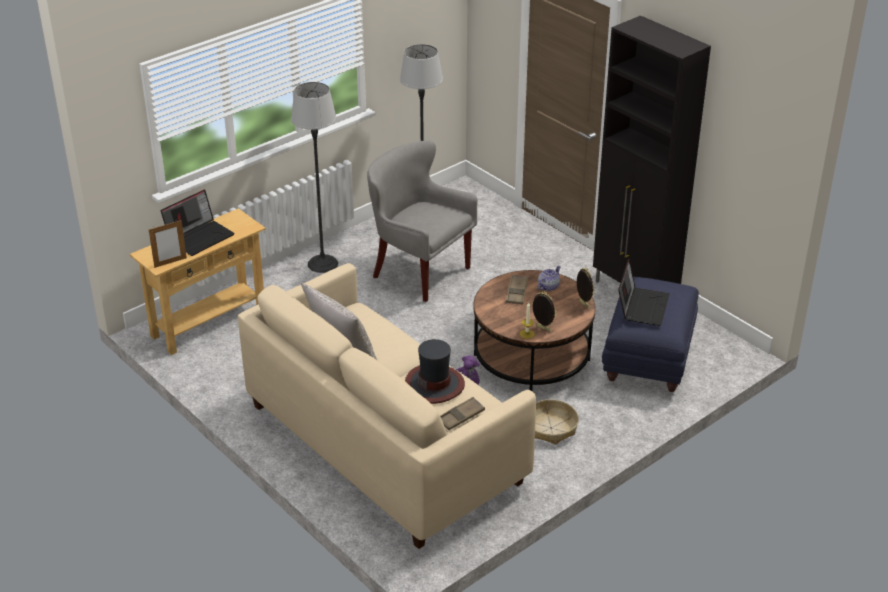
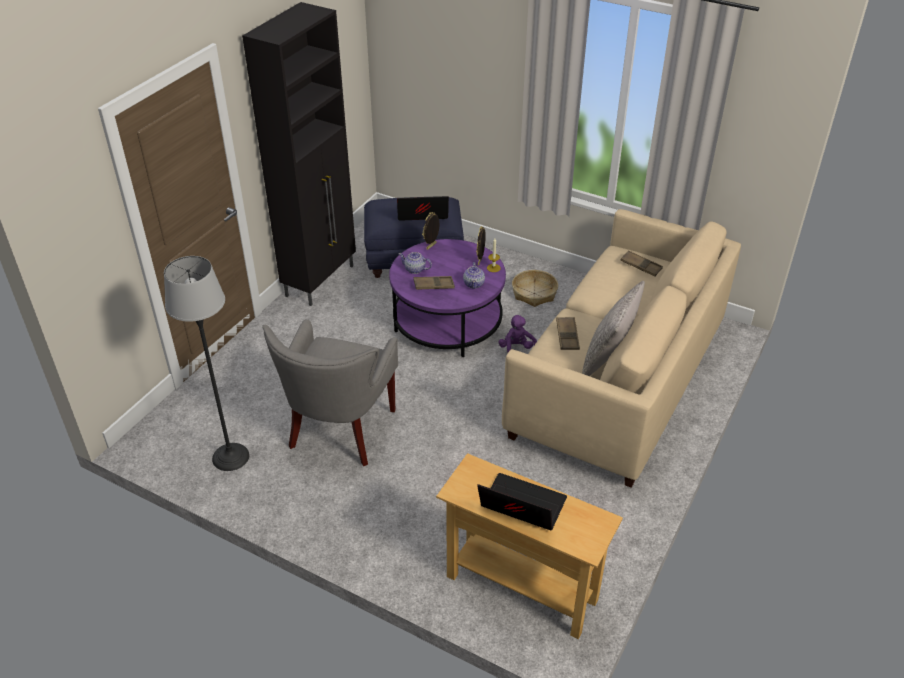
camera: 110 degrees left, 5 degrees up
picture frame [149,220,187,268] -> none
floor lamp [291,82,338,273] -> none
hat [405,339,465,404] -> none
brown coffee table [474,270,596,391] -> purple coffee table [389,239,506,357]
none -> teapot [463,262,485,289]
none -> brown tray [556,317,580,350]

